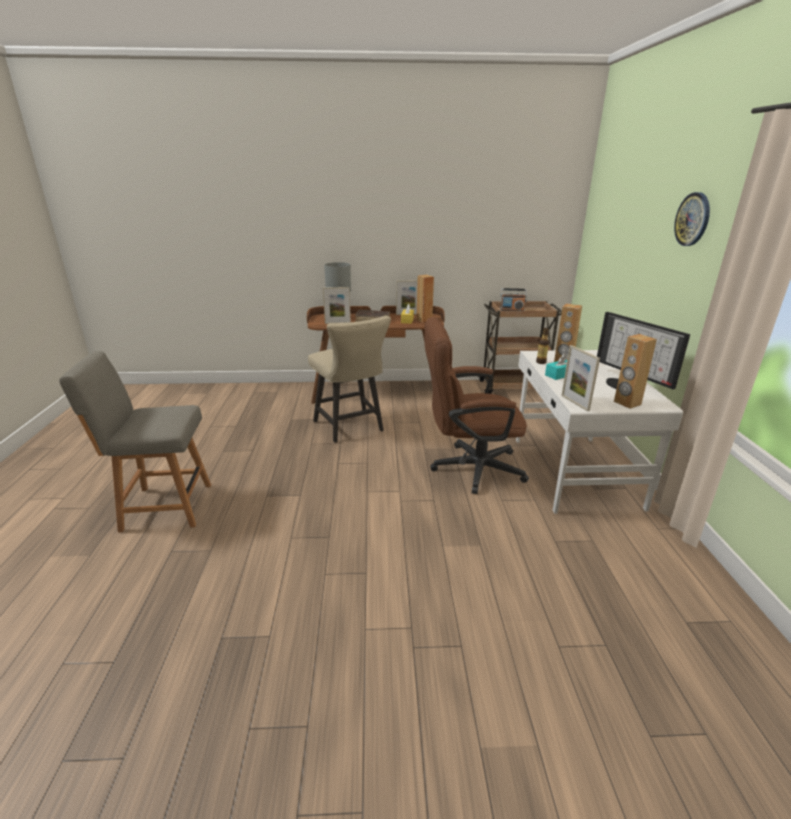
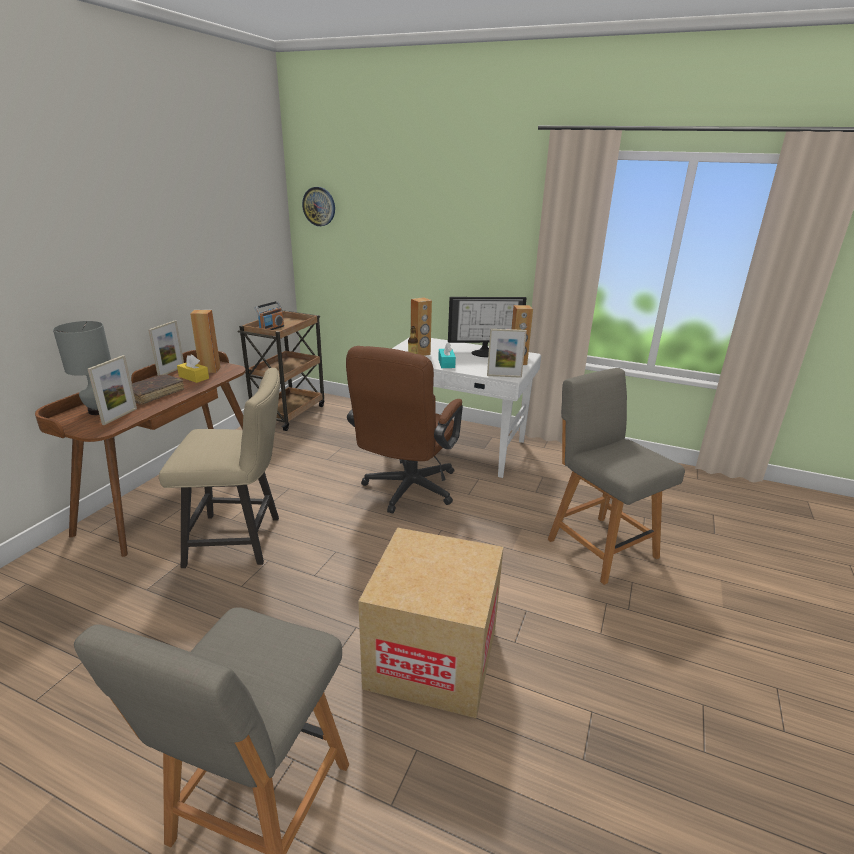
camera: 65 degrees left, 0 degrees up
wall clock [674,192,710,246] -> wall clock moved to [302,187,335,226]
none -> cardboard box [358,527,503,719]
none -> grey chair [548,368,685,585]

